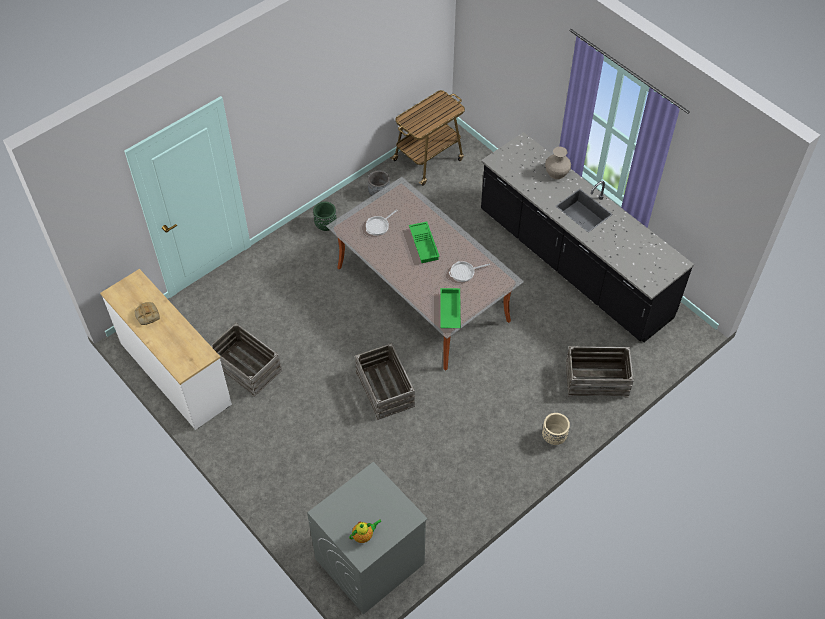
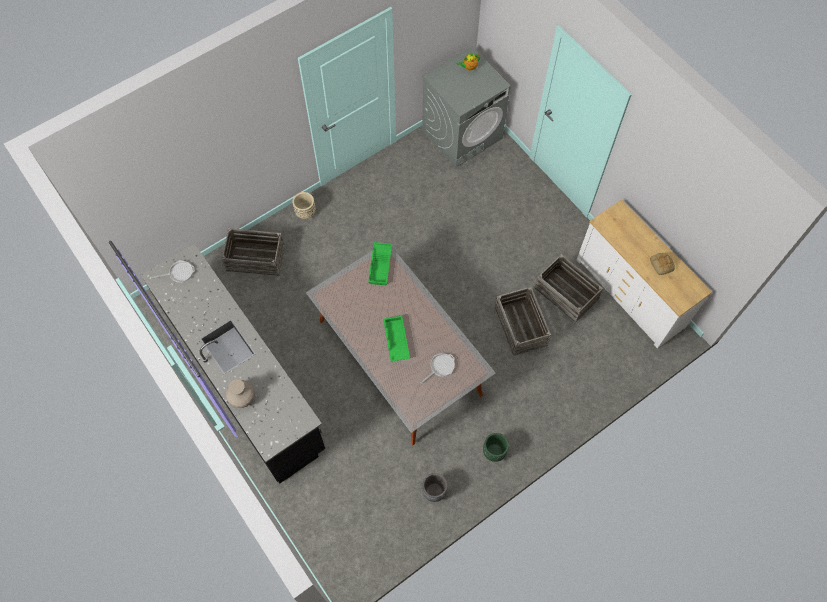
camera: 175 degrees left, 10 degrees up
crate [355,343,415,420] -> crate moved to [495,287,551,356]
cart [390,90,465,186] -> none
frying pan [449,261,490,282] -> frying pan moved to [152,260,195,283]

